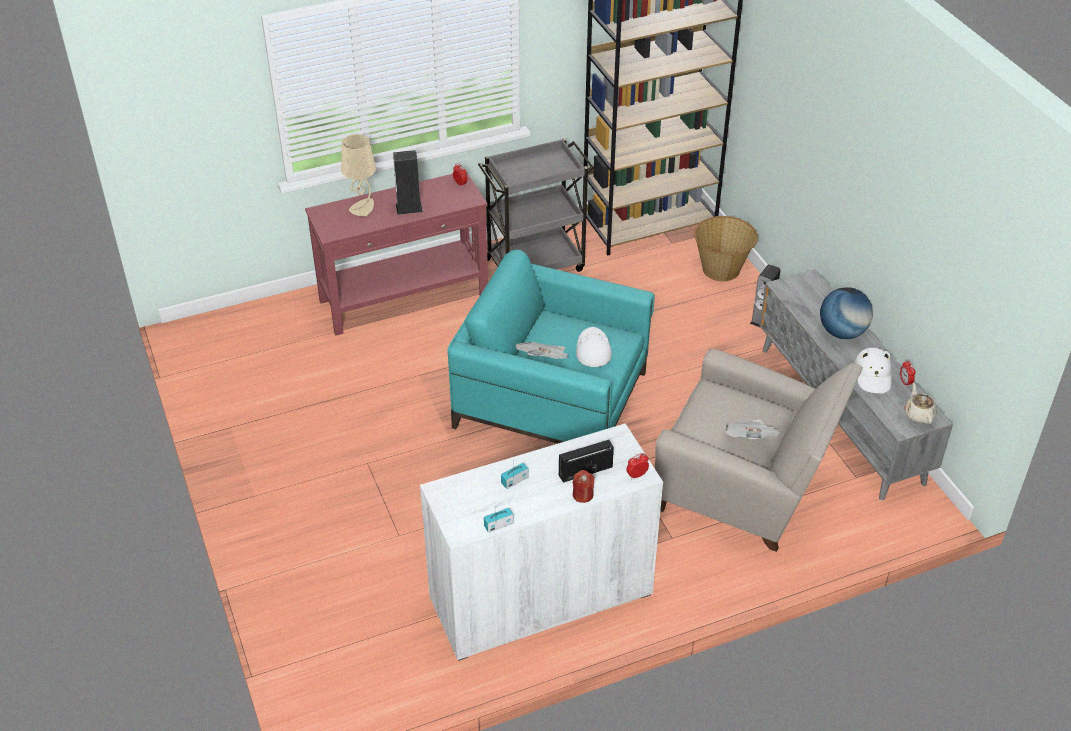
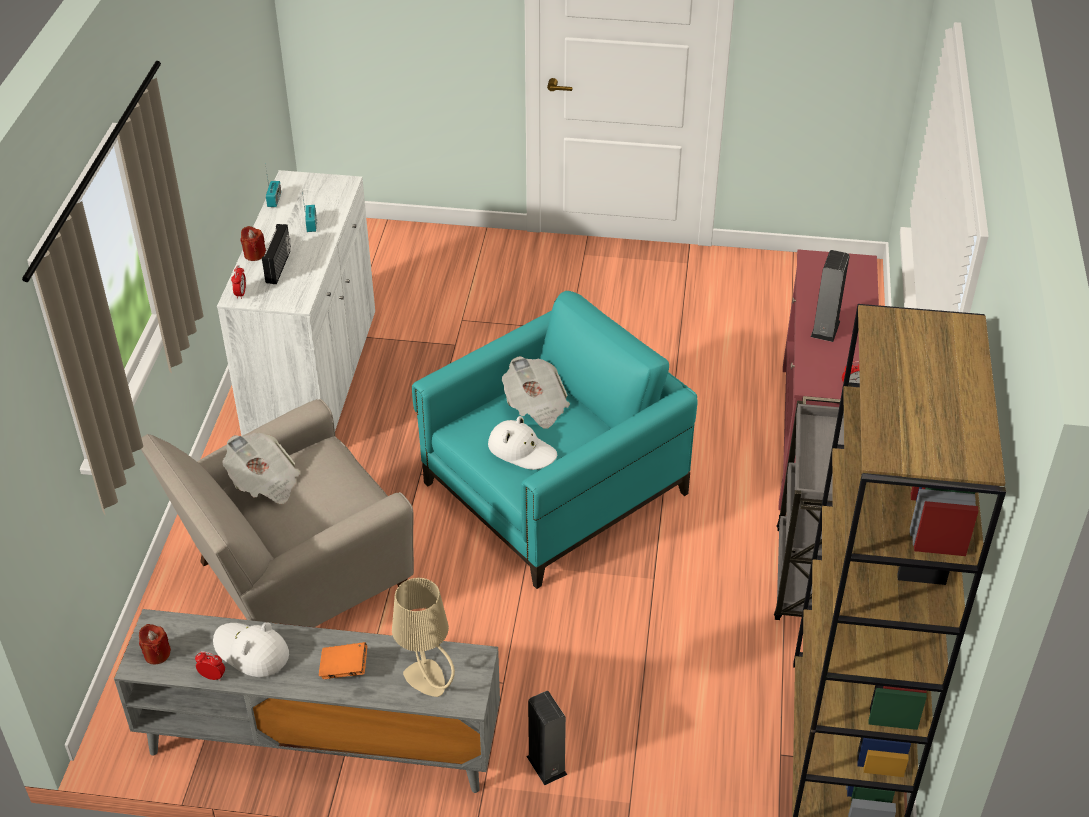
camera: 120 degrees right, 0 degrees up
beige table lamp [341,134,376,217] -> beige table lamp moved to [392,578,455,697]
basket [694,216,758,281] -> none
globe [820,287,873,339] -> orange book [319,642,367,679]
beige teapot [904,383,937,424] -> red candle [139,624,171,664]

